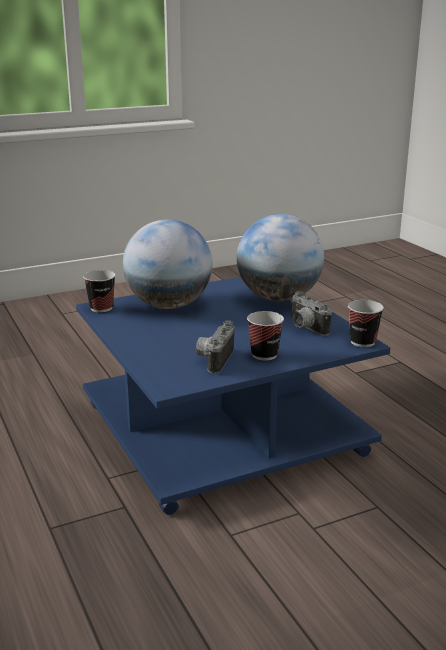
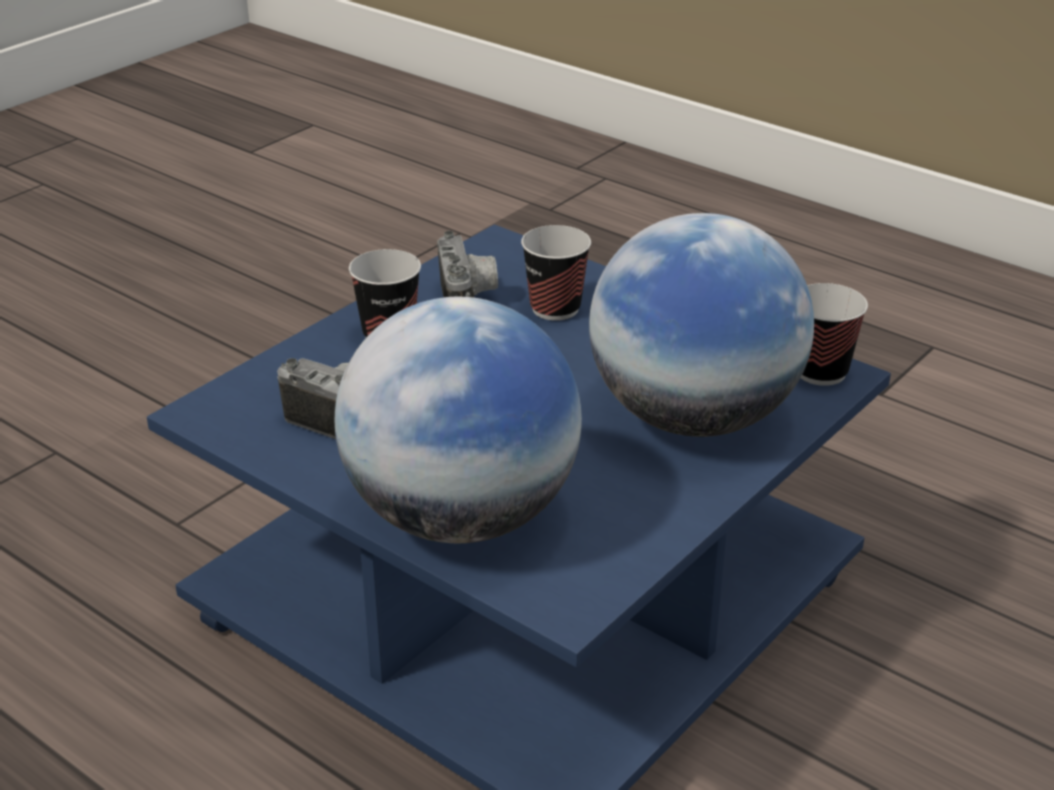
camera: 155 degrees right, 10 degrees up
cup [348,300,384,347] -> cup moved to [521,225,591,321]

